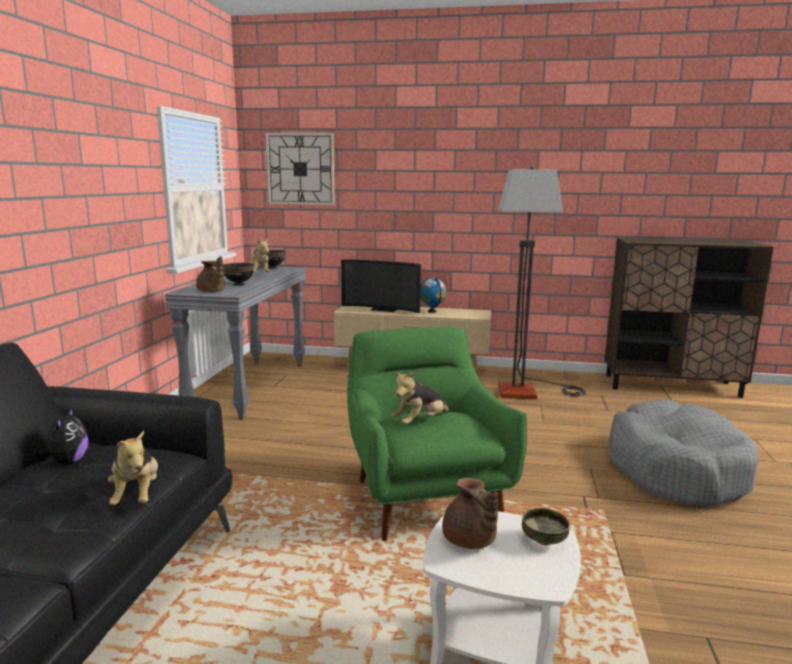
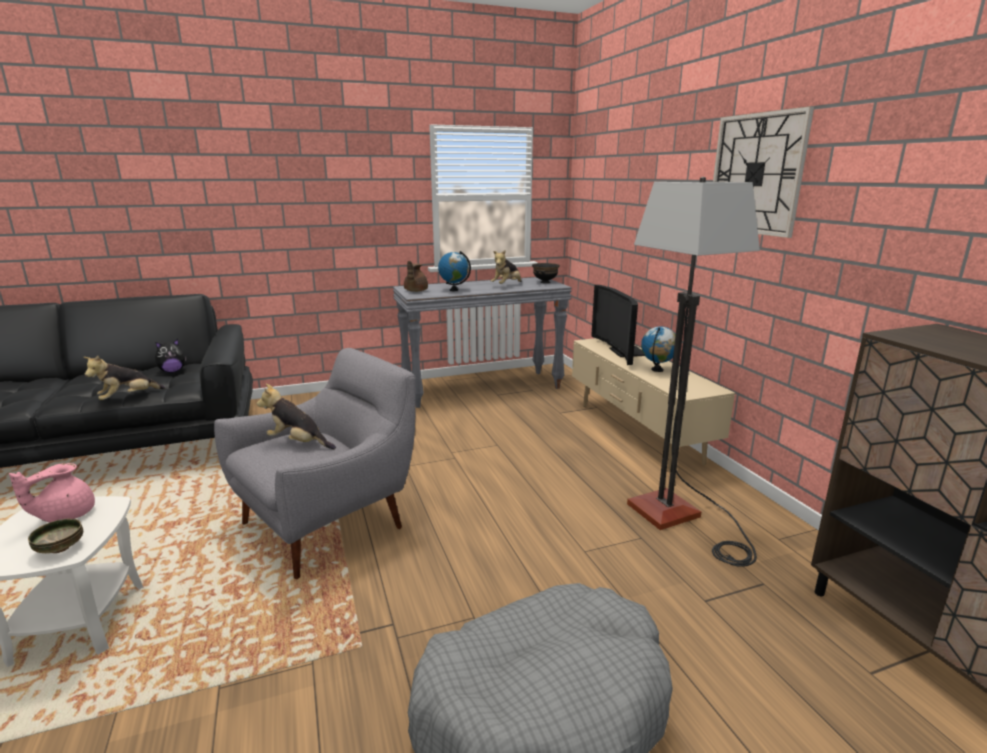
camera: 60 degrees right, 5 degrees up
black bowl [223,263,254,286] -> globe [438,251,471,291]
wall clock [265,133,335,205] -> wall clock moved to [713,106,814,238]
green armchair [347,327,527,541] -> grey armchair [214,348,416,579]
brown teapot [442,478,498,549] -> pink teapot [9,463,95,522]

